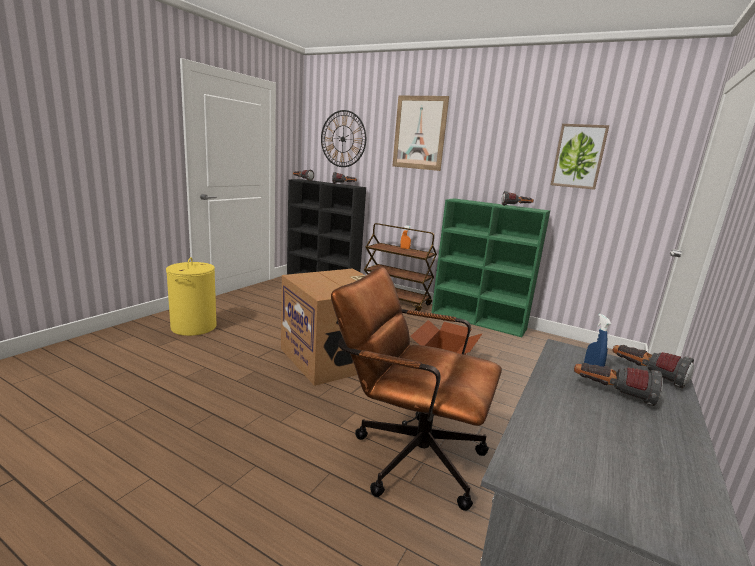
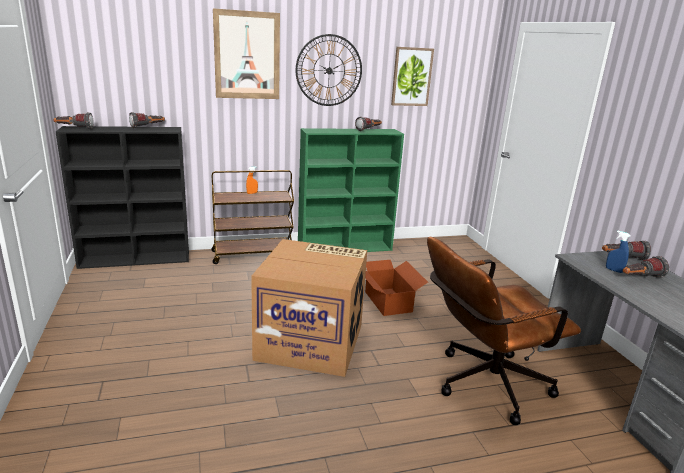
camera: 45 degrees left, 5 degrees up
yellow laundry basket [166,257,217,336] -> none
wall clock [321,110,366,167] -> wall clock moved to [296,34,362,106]

